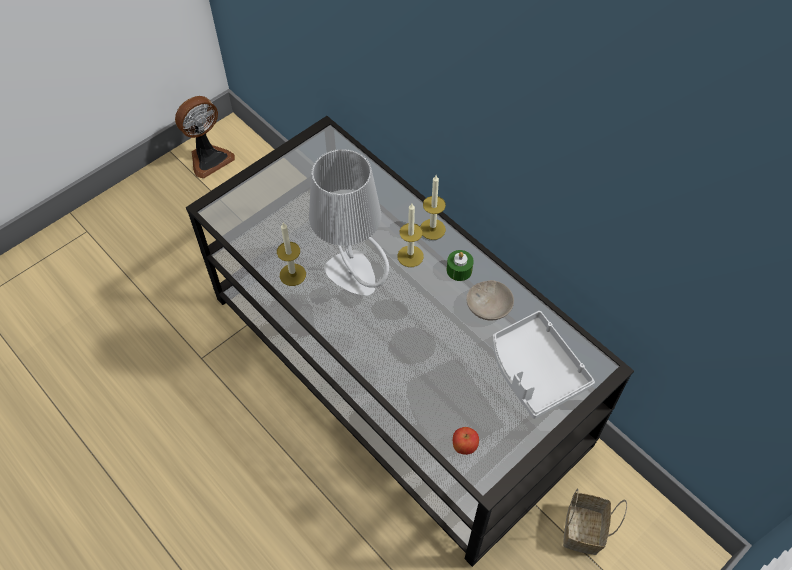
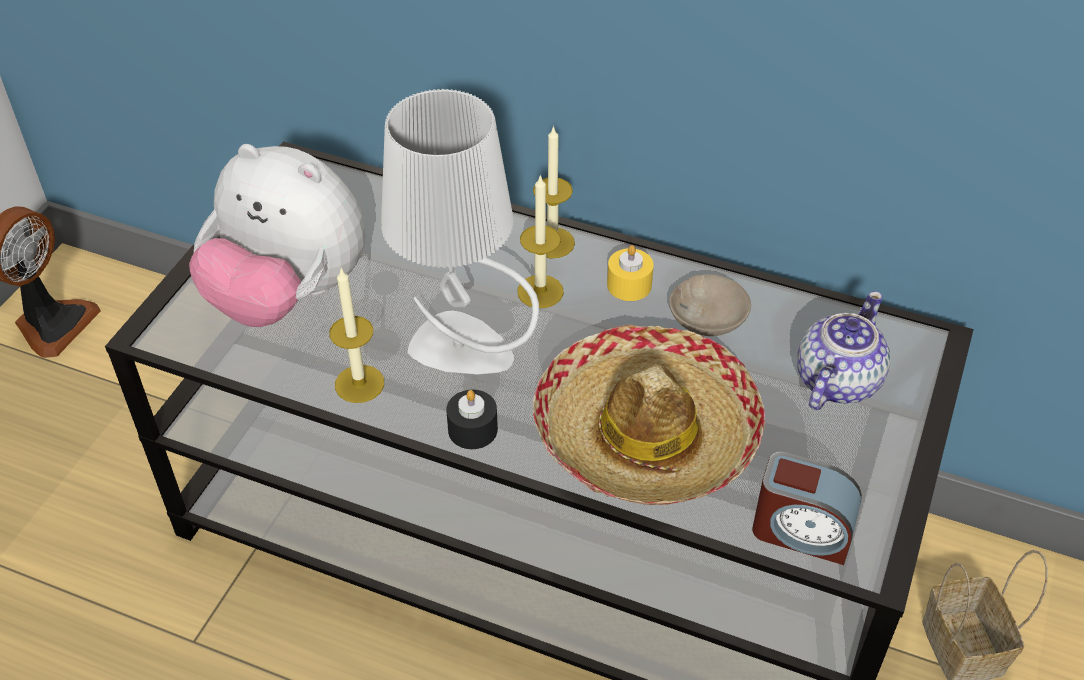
camera: 25 degrees left, 10 degrees down
green candle [447,250,474,281] -> yellow candle [607,245,654,301]
apple [453,427,479,455] -> alarm clock [752,452,862,565]
grey tray [493,311,595,419] -> teapot [797,291,890,410]
none -> plush toy [189,144,366,327]
none -> black candle [446,390,498,449]
none -> hat [533,325,765,505]

